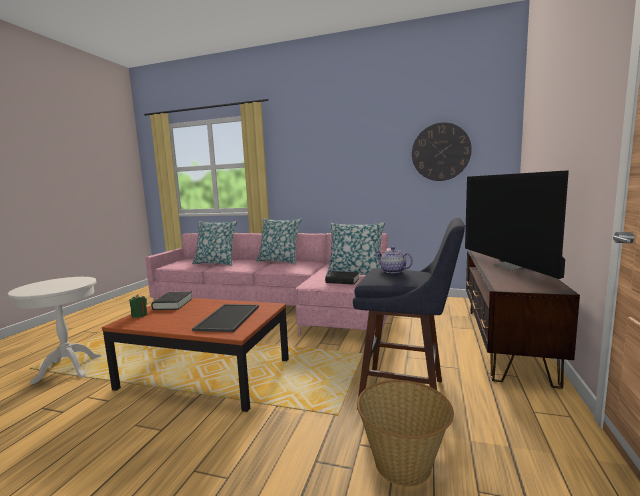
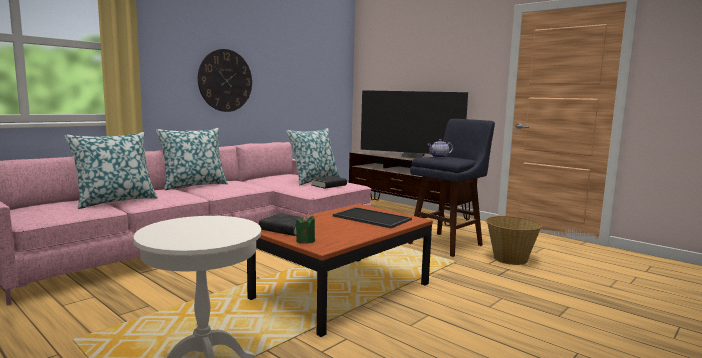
camera: 65 degrees left, 0 degrees up
wall clock [412,123,472,181] -> wall clock moved to [198,49,252,112]

